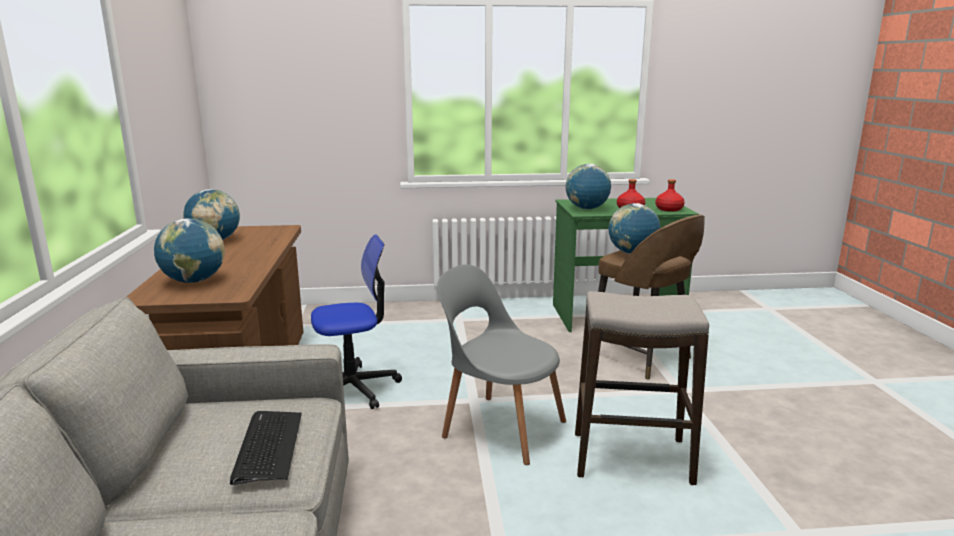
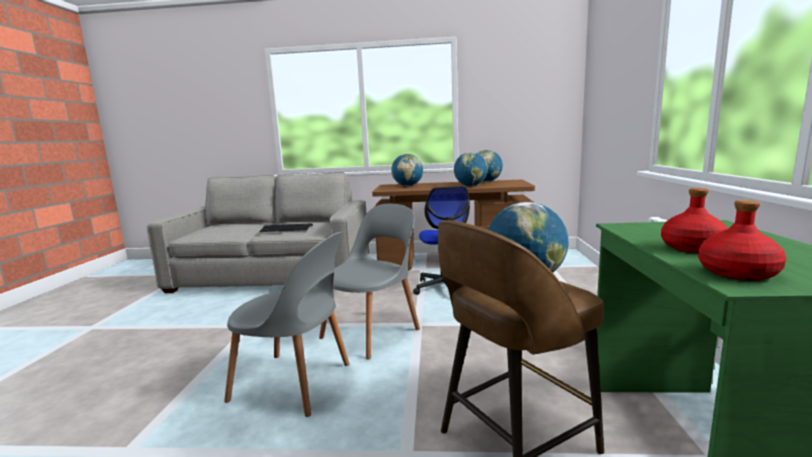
camera: 100 degrees right, 5 degrees down
globe [566,164,611,209] -> globe moved to [454,152,488,186]
stool [575,291,709,485] -> grey chair [224,232,350,417]

